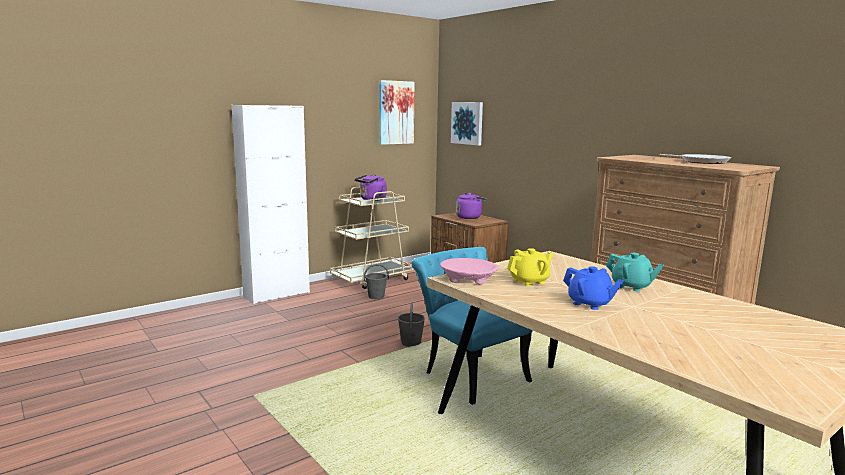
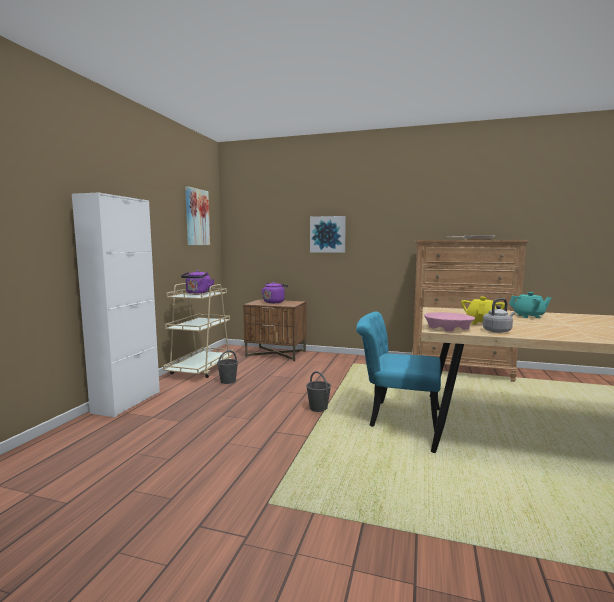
camera: 35 degrees left, 5 degrees down
picture [451,102,483,146] -> picture moved to [310,216,346,253]
blue teapot [563,266,624,310] -> none
none -> grey kettle [482,298,515,333]

